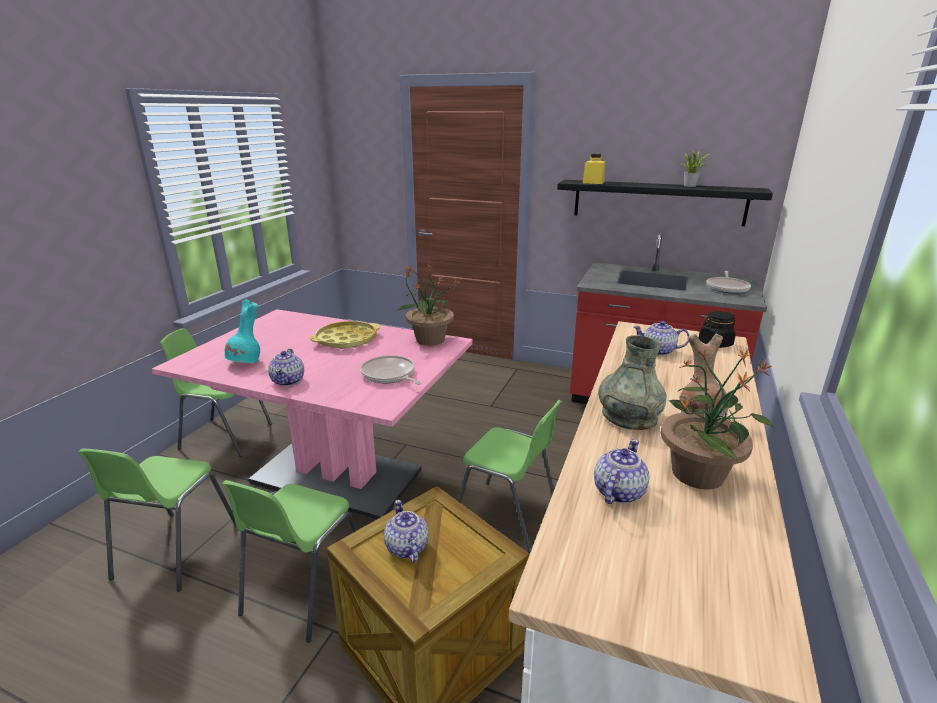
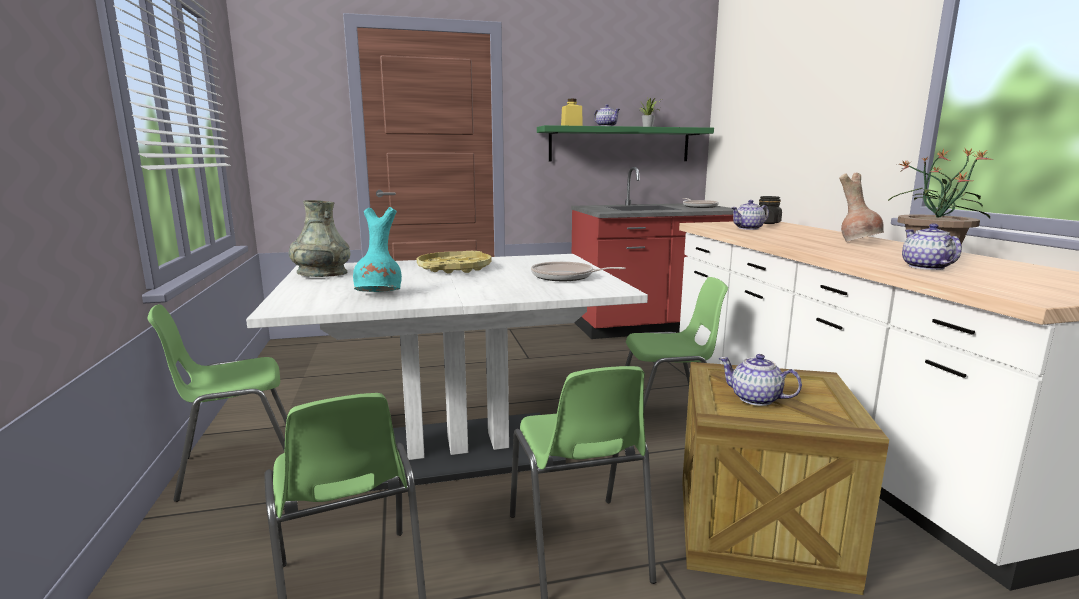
camera: 35 degrees left, 10 degrees down
pink dining table [152,309,473,520] -> white dining table [246,254,648,492]
teapot [268,348,304,386] -> teapot moved to [594,104,620,126]
potted plant [396,265,459,346] -> none
black shelf [557,180,773,226] -> green shelf [537,125,714,161]
grey vase [598,335,667,430] -> grey vase moved to [289,200,350,277]

